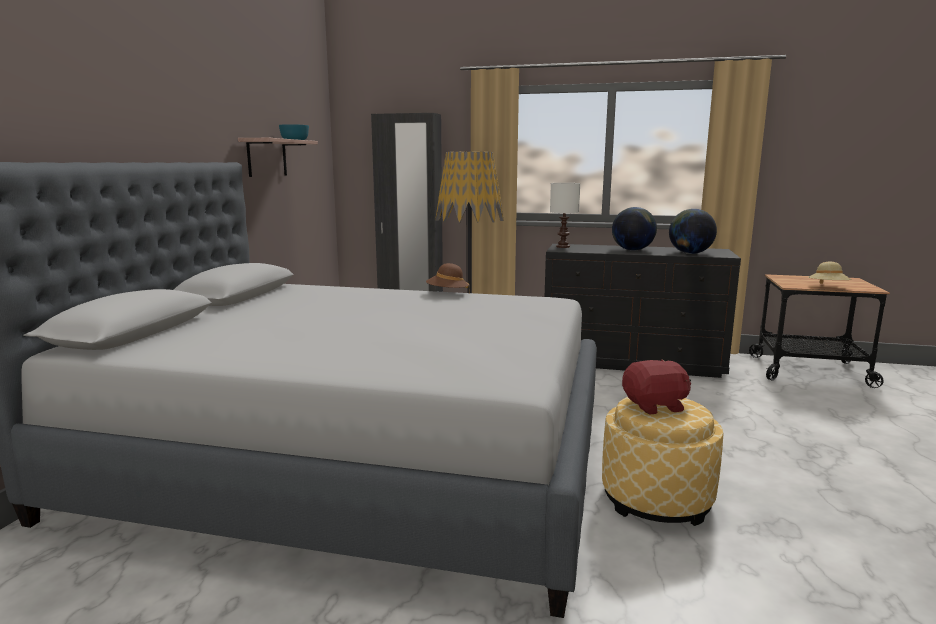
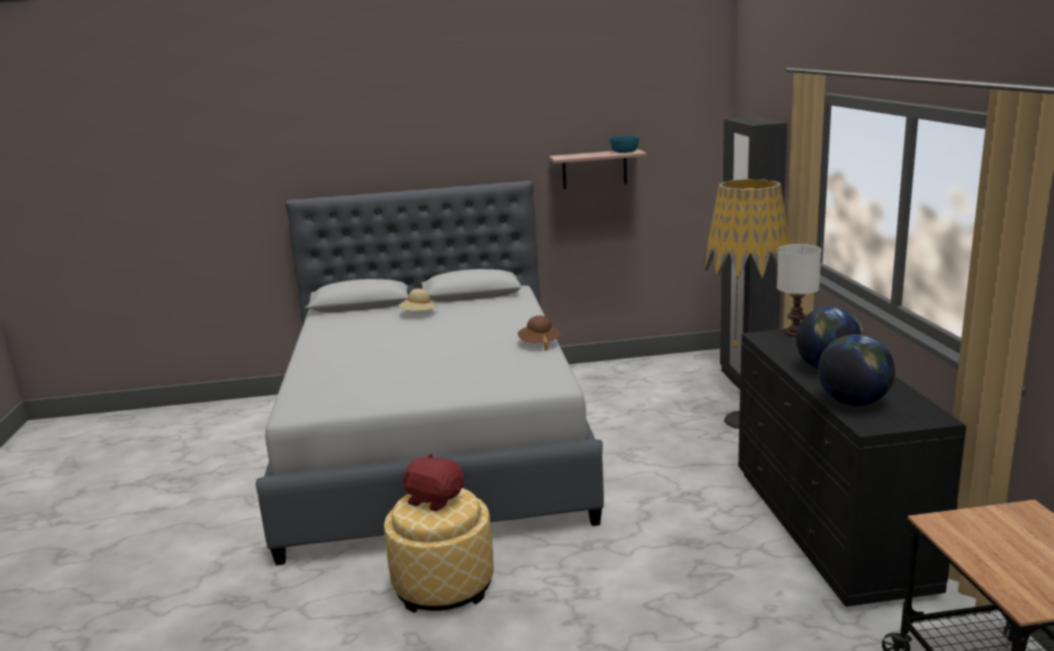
camera: 70 degrees right, 5 degrees up
red plush toy [622,359,691,414] -> red plush toy turned 150 degrees clockwise [402,454,464,511]
beige hat [808,262,851,284] -> beige hat moved to [399,289,437,311]

